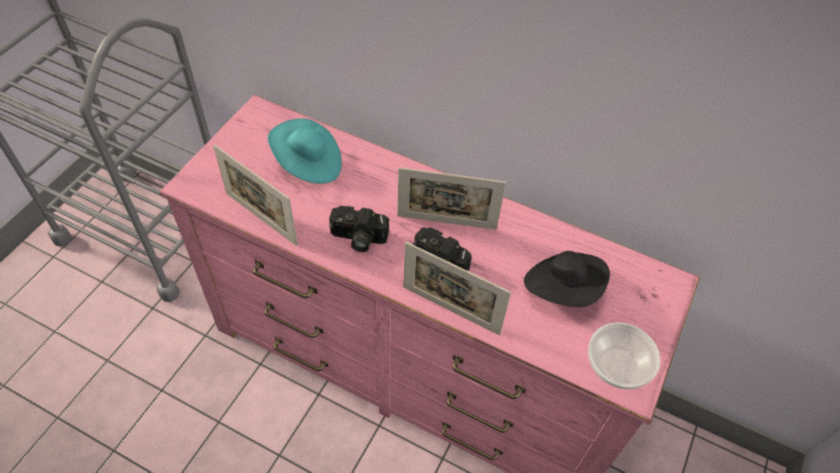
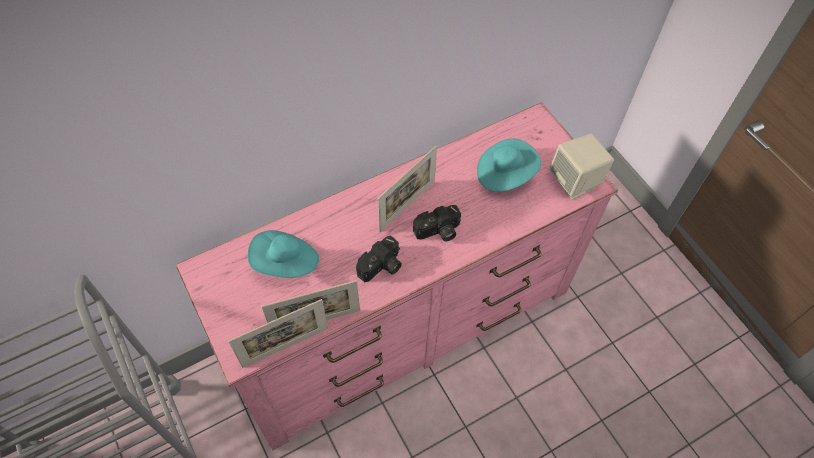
camera: 55 degrees left, 5 degrees up
picture frame [403,242,511,335] -> picture frame moved to [228,299,328,368]
black hat [524,251,610,307] -> turquoise hat [477,138,541,192]
bowl [588,322,660,389] -> beige speaker [549,134,614,199]

